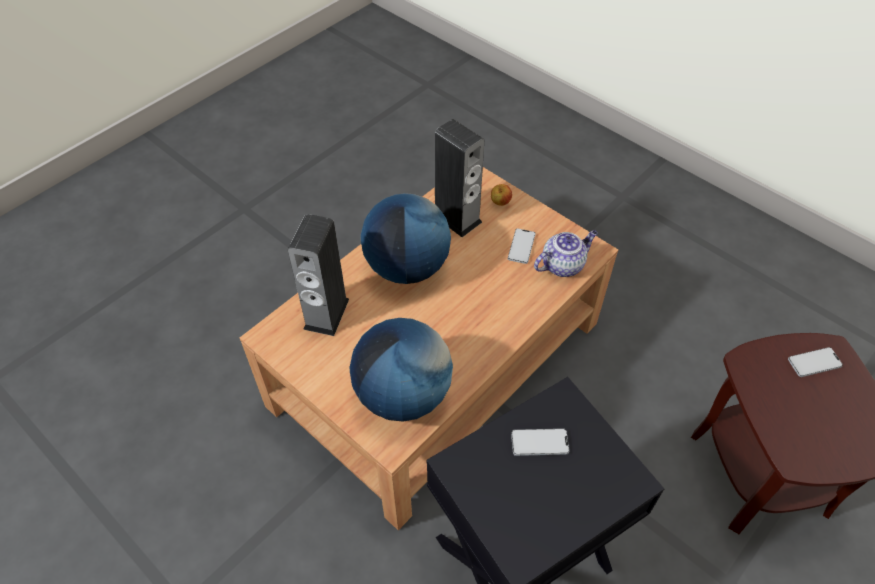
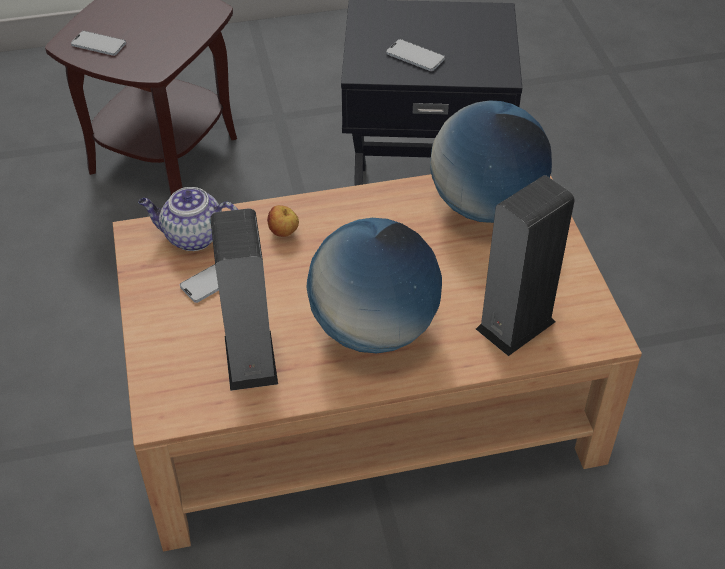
camera: 145 degrees left, 5 degrees down
apple [491,184,512,206] -> apple moved to [267,205,299,237]

